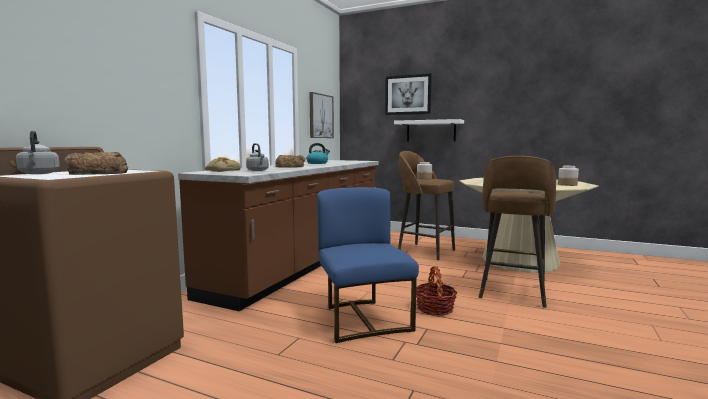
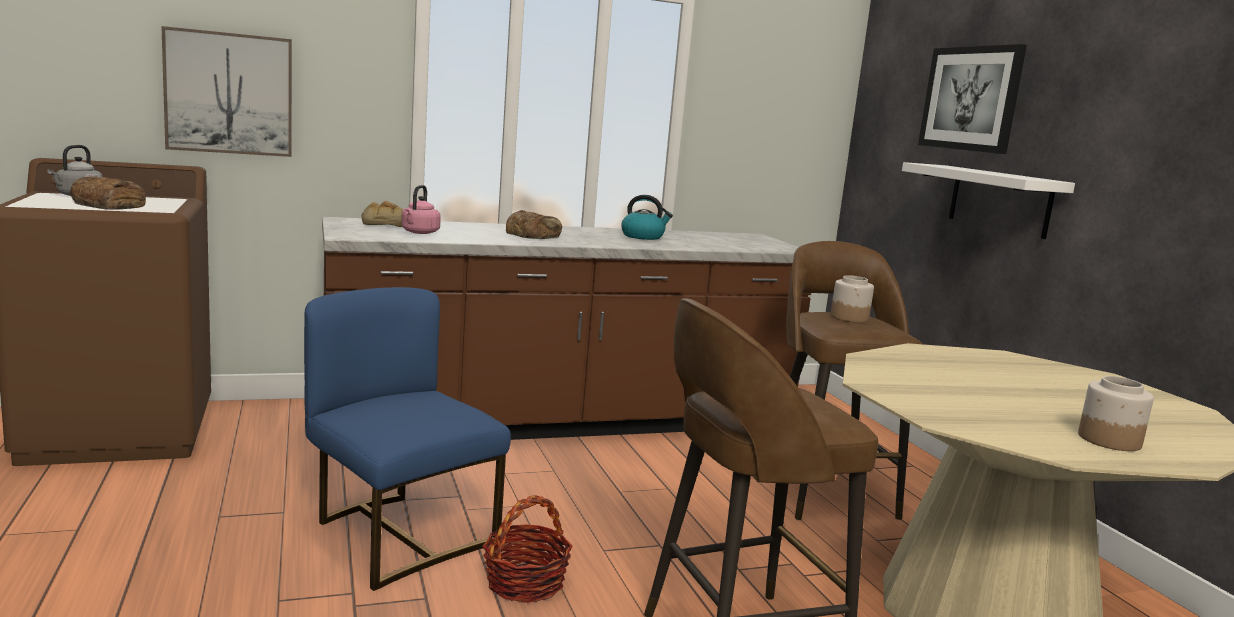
camera: 45 degrees right, 5 degrees up
grey kettle [246,143,269,171] -> pink kettle [402,185,441,234]
picture [310,92,334,138] -> picture moved to [161,26,292,157]
blue chair [317,187,419,343] -> blue chair turned 75 degrees counterclockwise [304,287,511,591]

